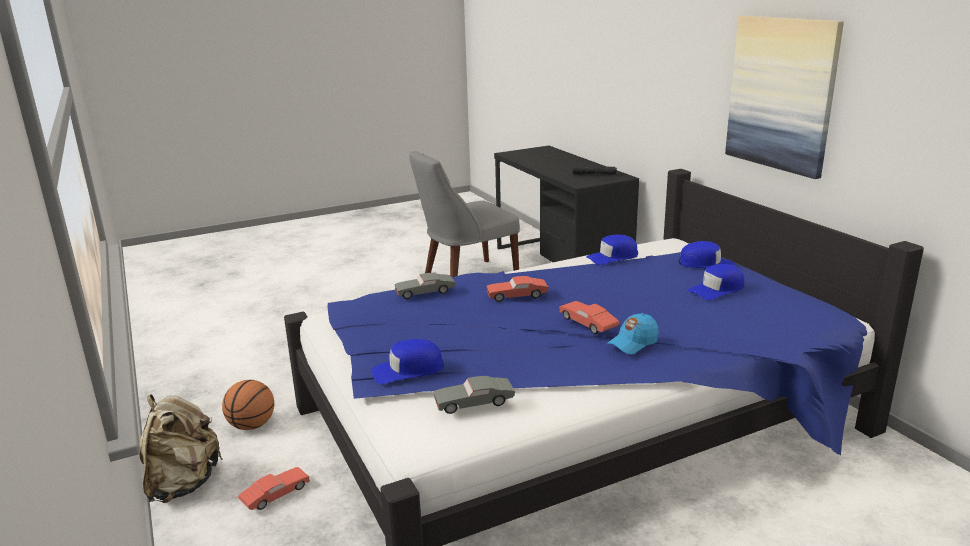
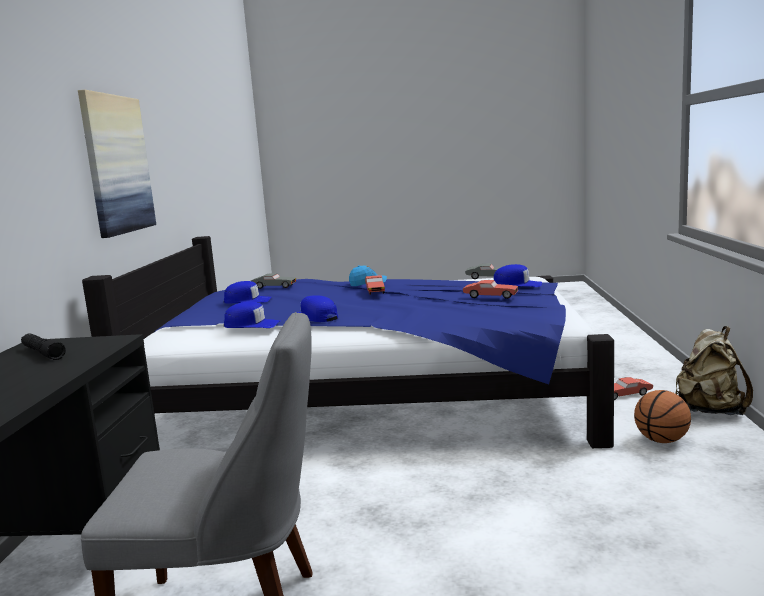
camera: 150 degrees left, 10 degrees down
grey toy car [394,273,456,299] -> grey toy car moved to [251,273,296,289]
red toy car [487,276,549,302] -> red toy car moved to [463,280,518,299]
blue cap [678,241,735,268] -> blue cap moved to [297,295,338,322]

